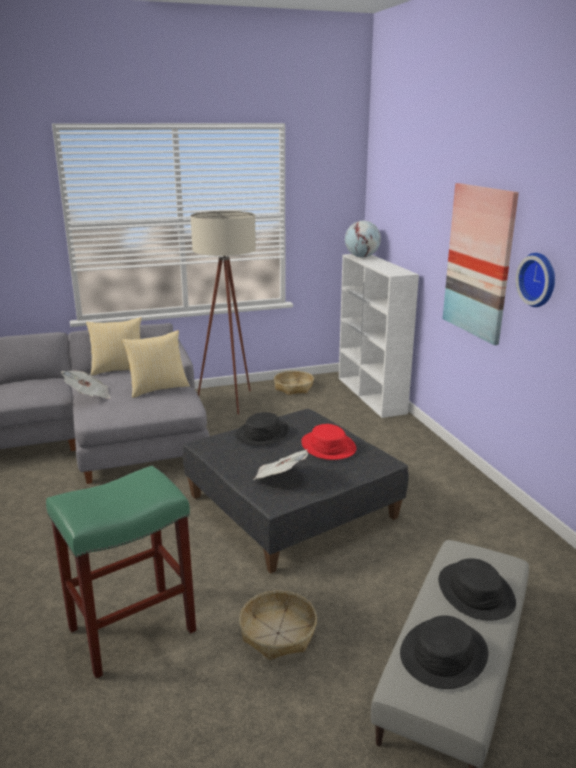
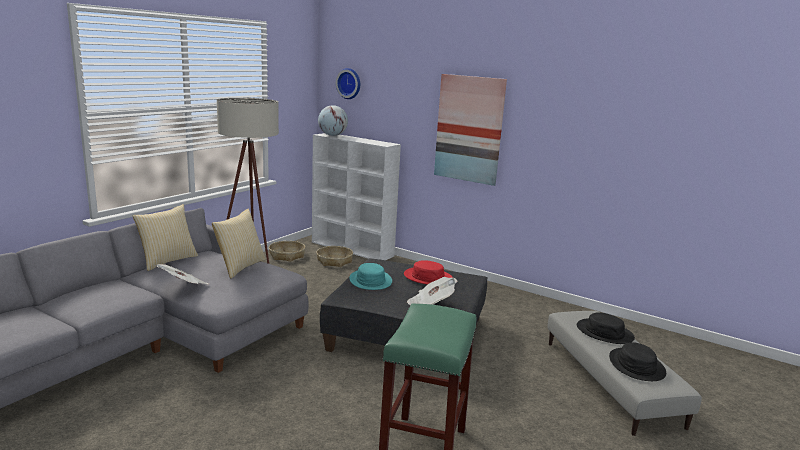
camera: 40 degrees left, 5 degrees down
black hat [235,412,289,446] -> turquoise hat [349,263,392,290]
basket [239,591,317,660] -> basket moved to [316,246,353,267]
wall clock [516,253,555,307] -> wall clock moved to [336,68,360,99]

